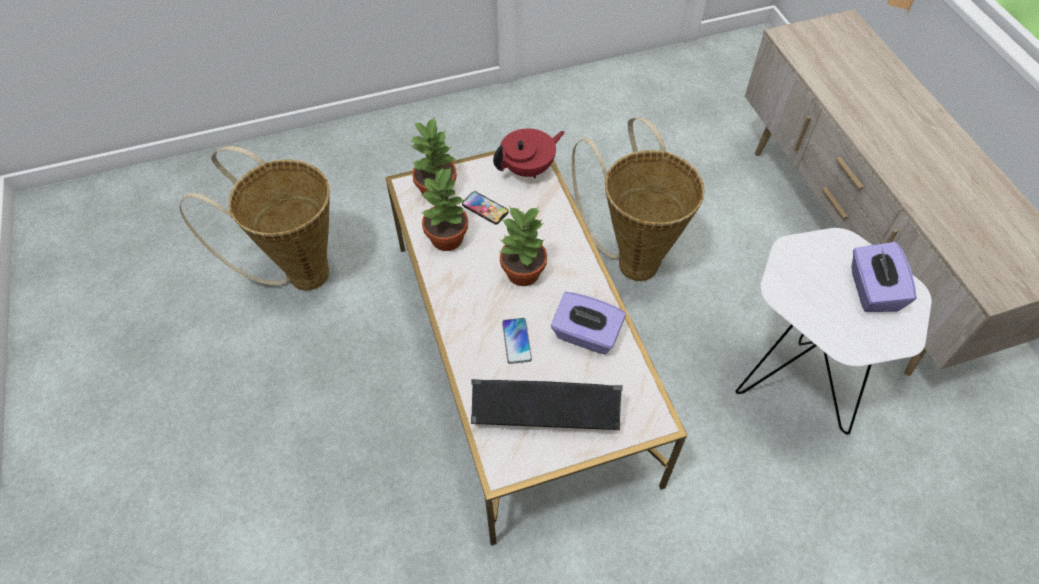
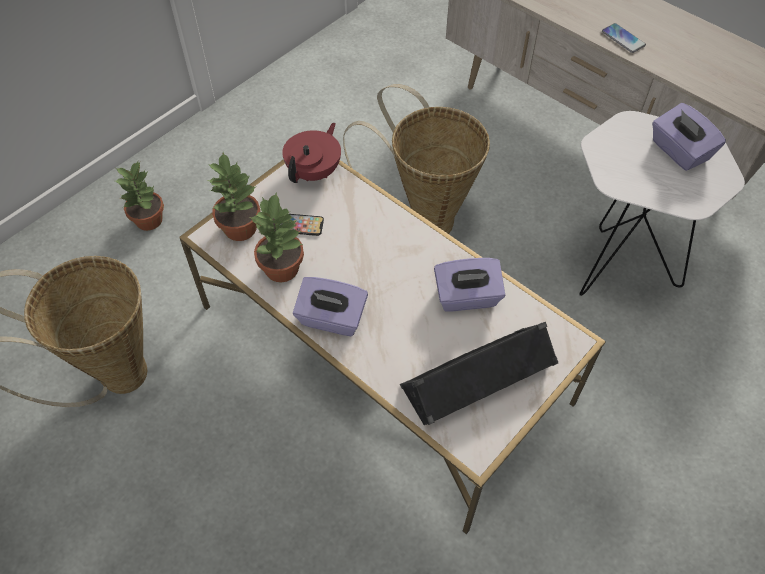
camera: 30 degrees left, 0 degrees up
potted plant [499,206,547,286] -> potted plant moved to [115,162,164,231]
phone [502,318,532,364] -> phone moved to [602,23,646,53]
none -> purple tissue box [293,277,368,336]

